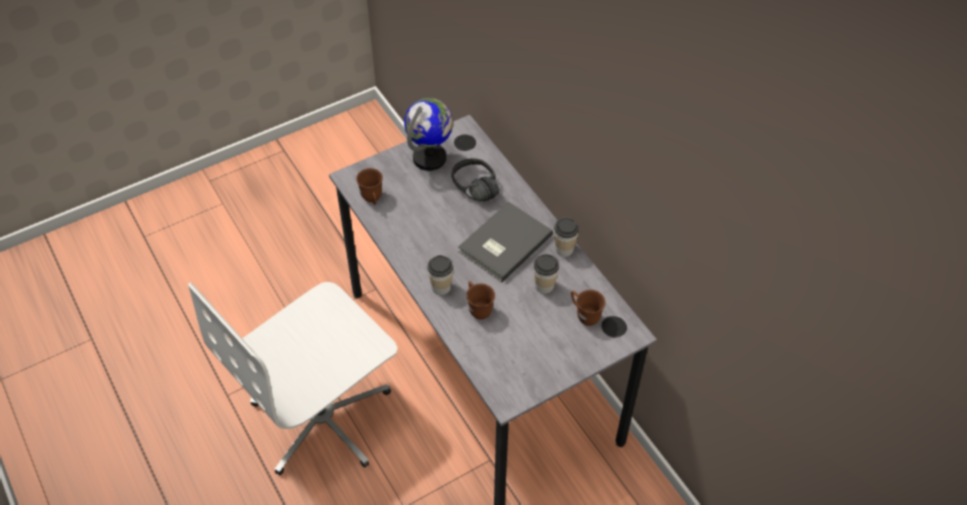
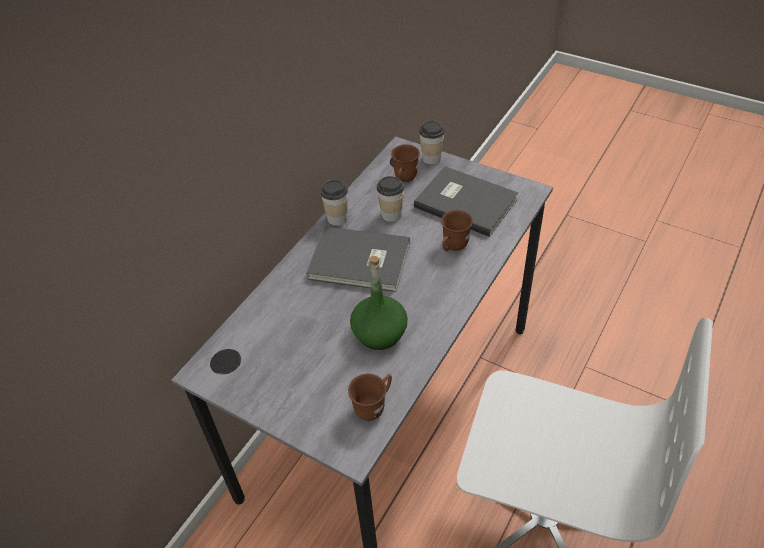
camera: 115 degrees left, 5 degrees down
globe [404,98,453,171] -> none
cup [428,255,453,295] -> cup moved to [419,121,445,165]
black headphones [451,158,500,202] -> none
none -> green bottle [350,256,408,350]
none -> grey book [414,166,518,237]

